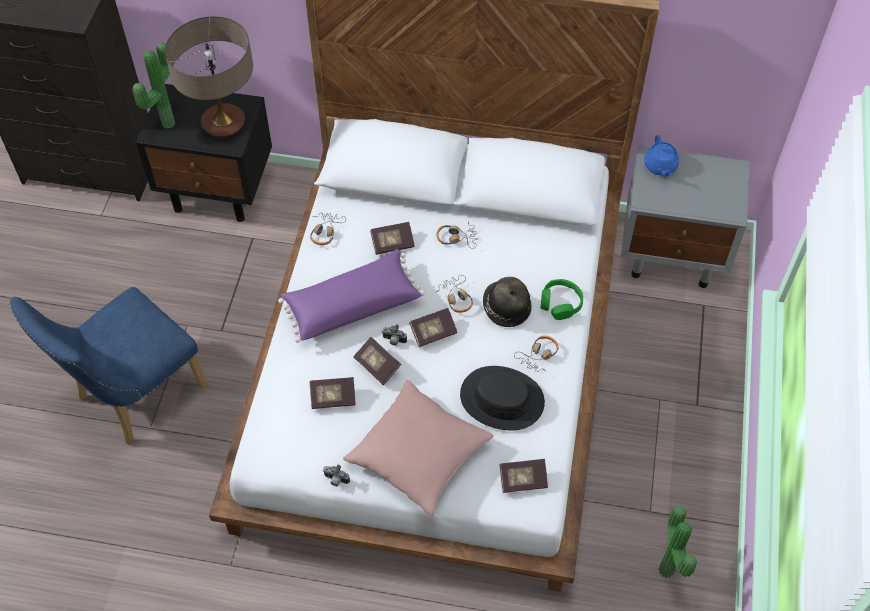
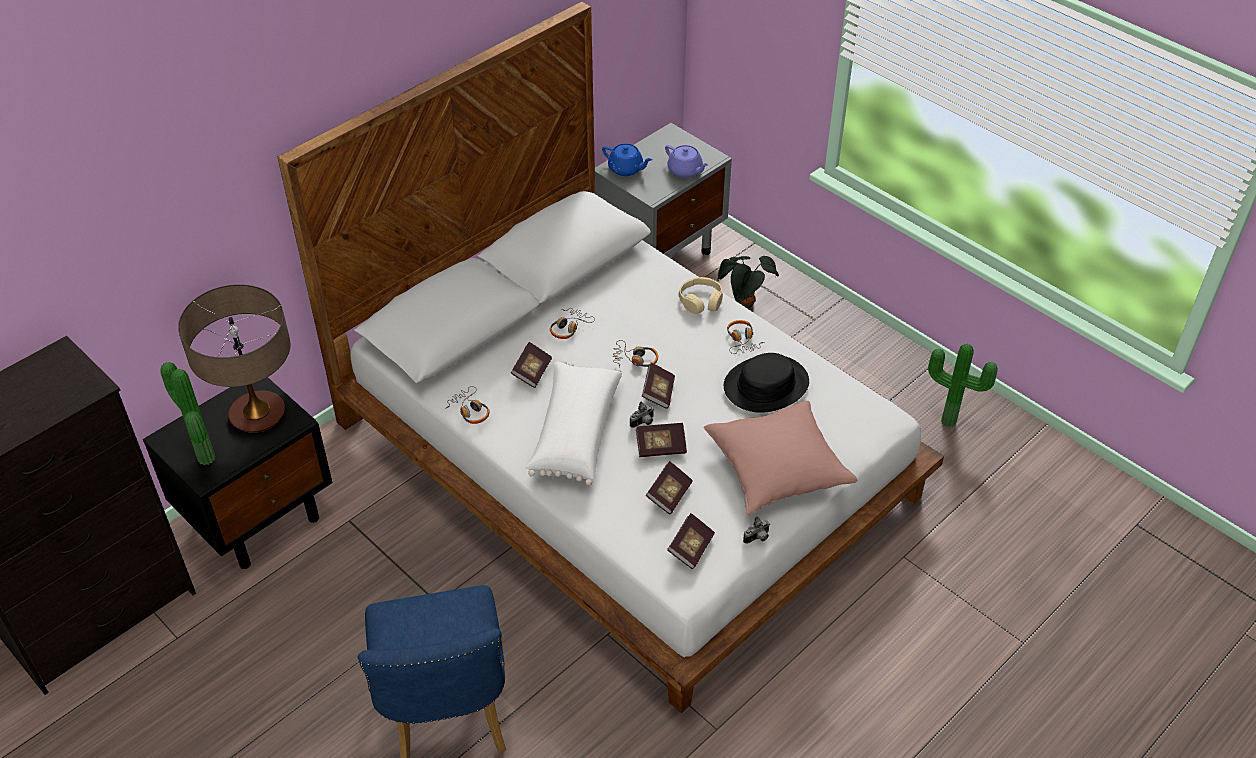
camera: 55 degrees left, 10 degrees down
purple pillow [278,249,425,343] -> white pillow [525,361,622,485]
hat [483,277,532,327] -> none
book [499,459,548,493] -> book moved to [667,513,715,569]
green headphones [541,279,583,320] -> beige headphones [679,277,723,314]
none -> purple teapot [665,145,709,178]
none -> potted plant [718,256,779,308]

